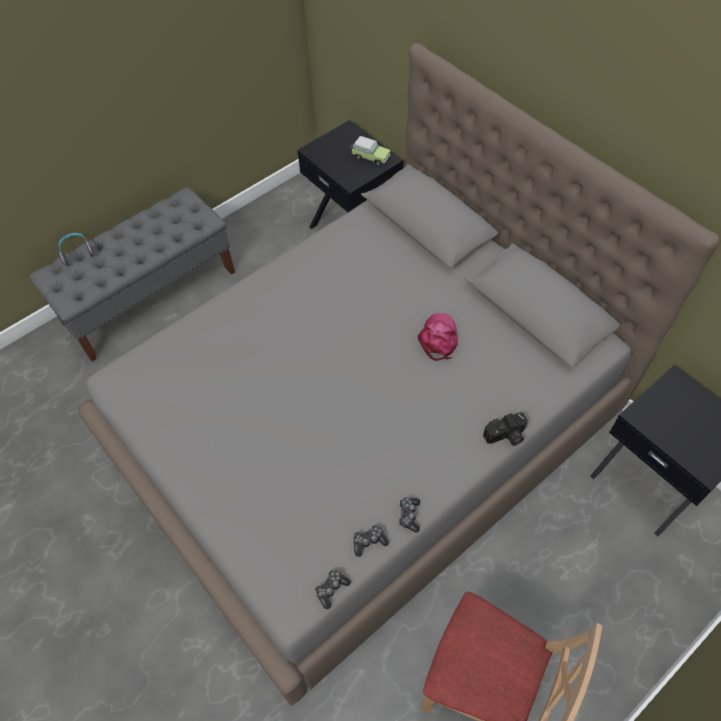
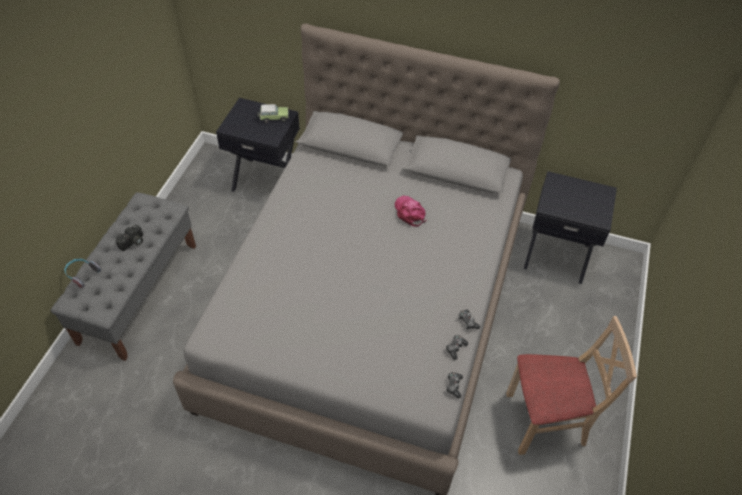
camera: 35 degrees left, 5 degrees down
camera [483,413,528,446] -> camera moved to [115,224,143,251]

